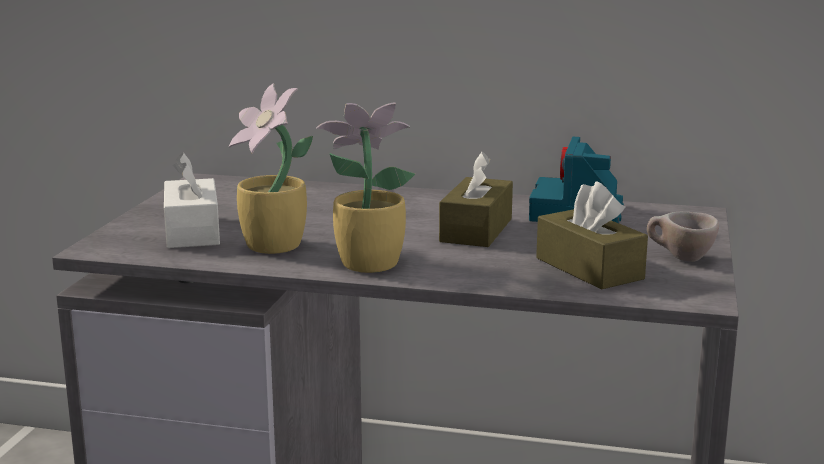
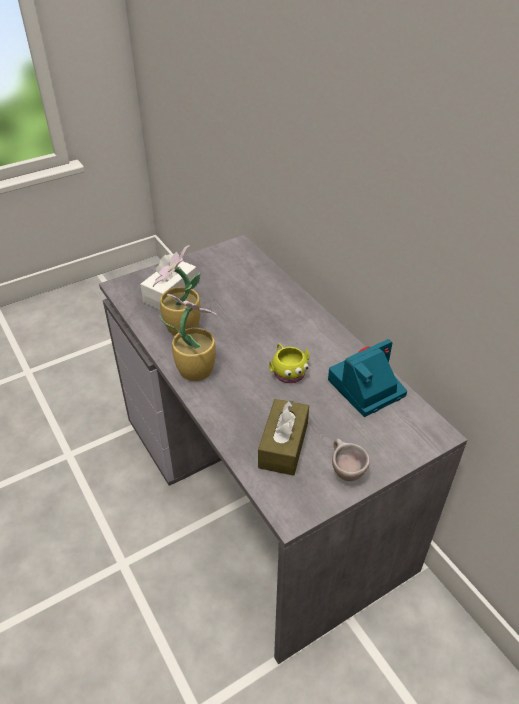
camera: 45 degrees right, 25 degrees up
brown tissue box [439,152,513,247] -> yellow mug [269,343,310,383]

